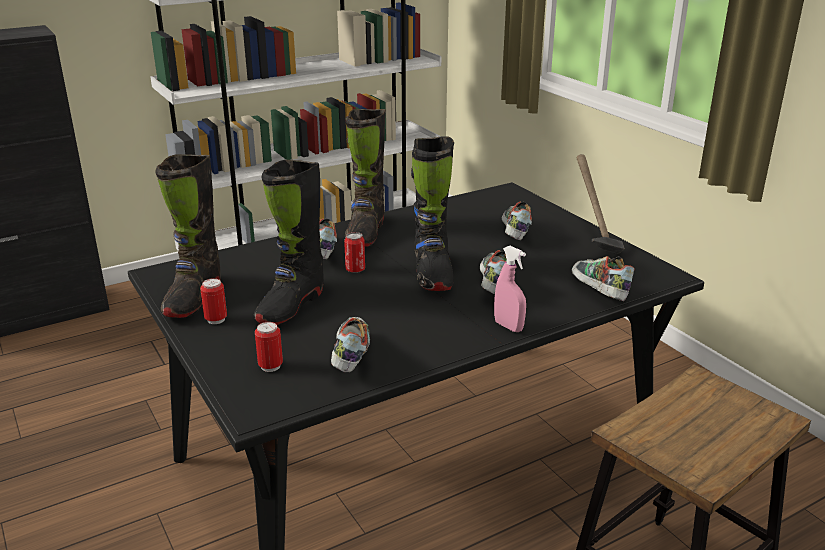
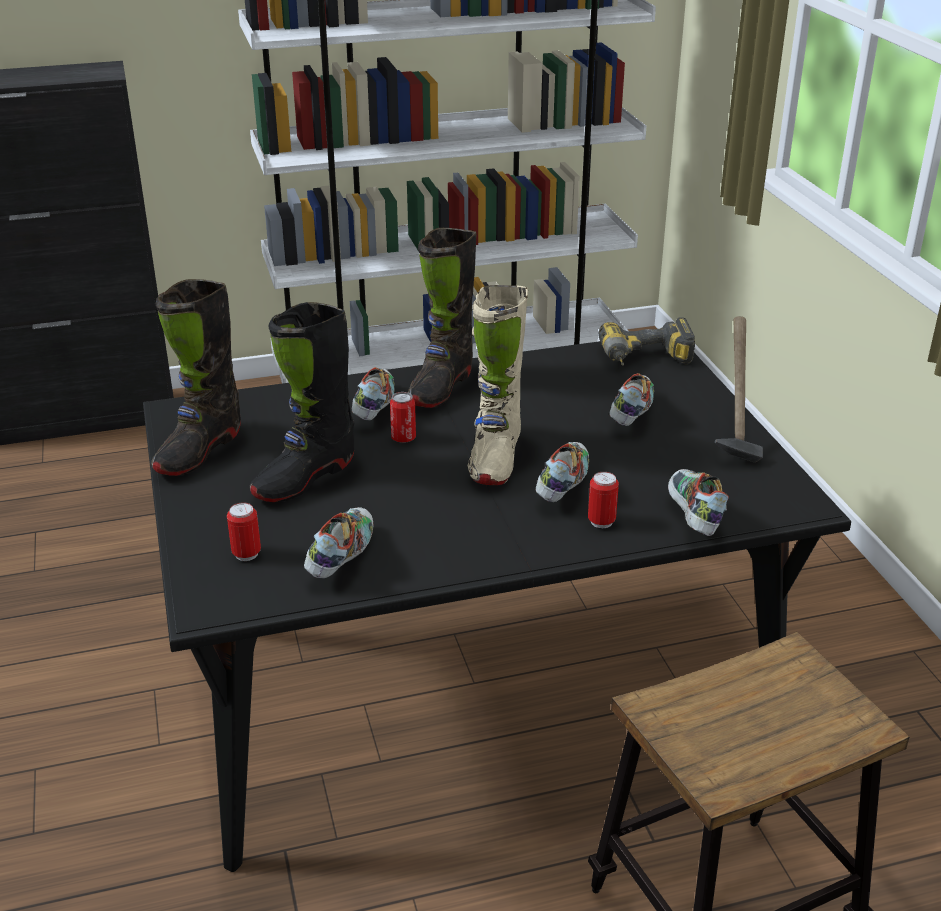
camera: 15 degrees right, 5 degrees up
can [200,278,227,324] -> can moved to [588,472,619,528]
black boot [411,136,454,291] -> beige boot [468,285,528,485]
pink spray bottle [494,246,526,332] -> none
none -> power drill [598,317,695,366]

